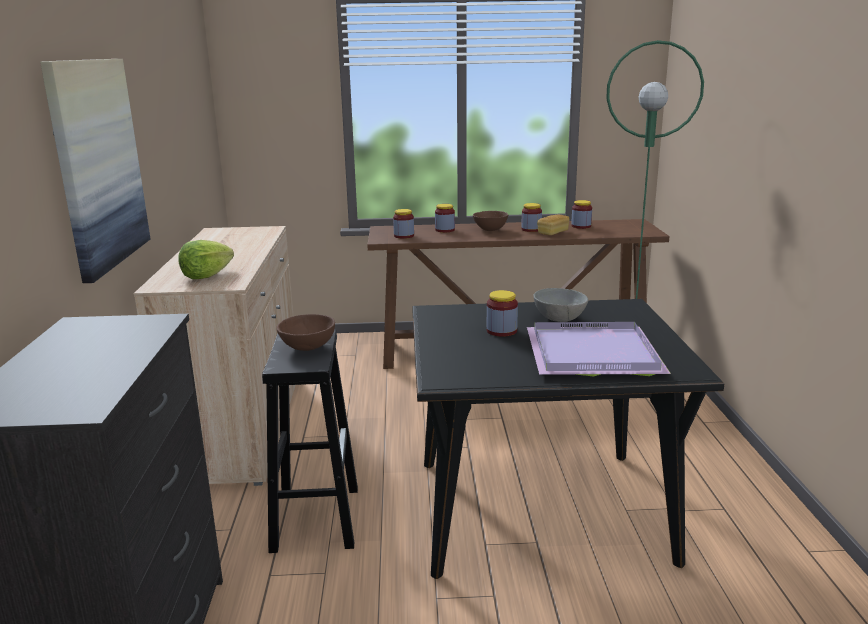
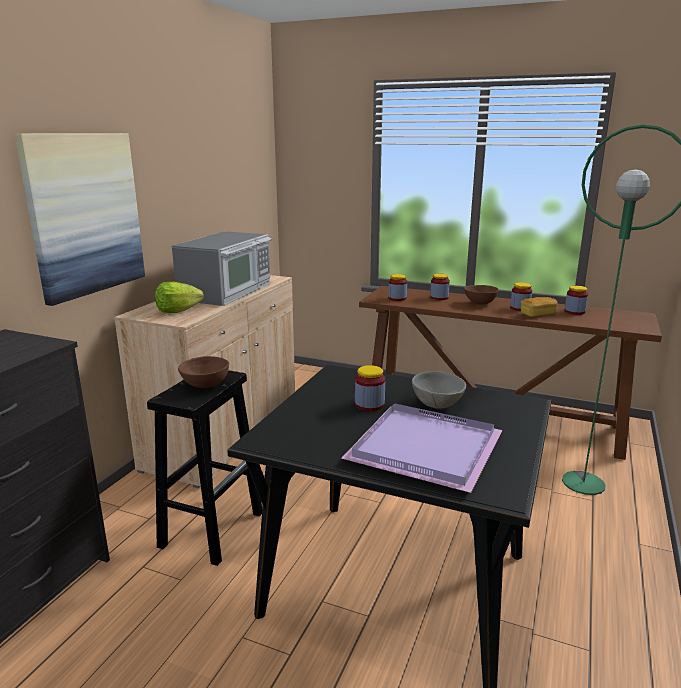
camera: 25 degrees right, 0 degrees up
none -> microwave [172,231,272,306]

